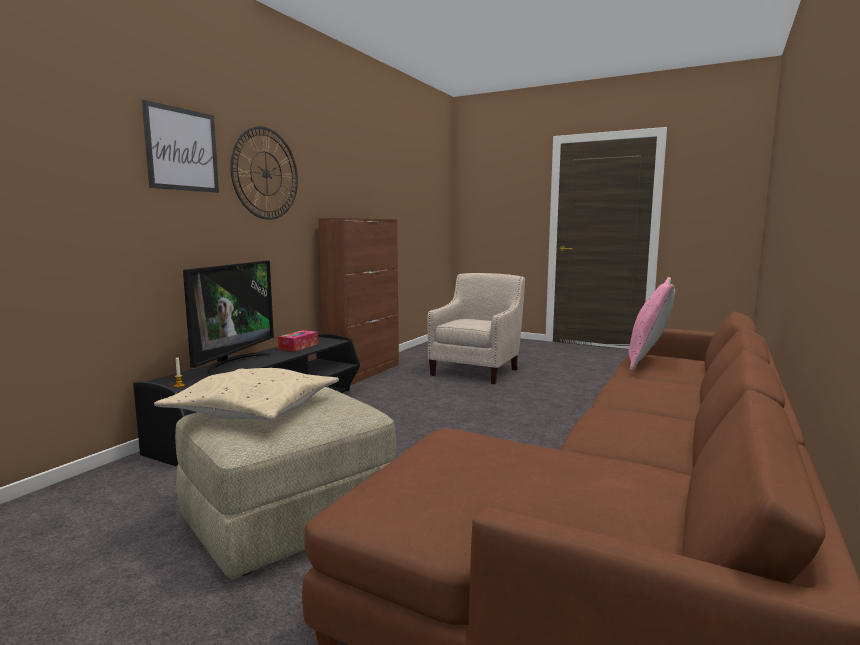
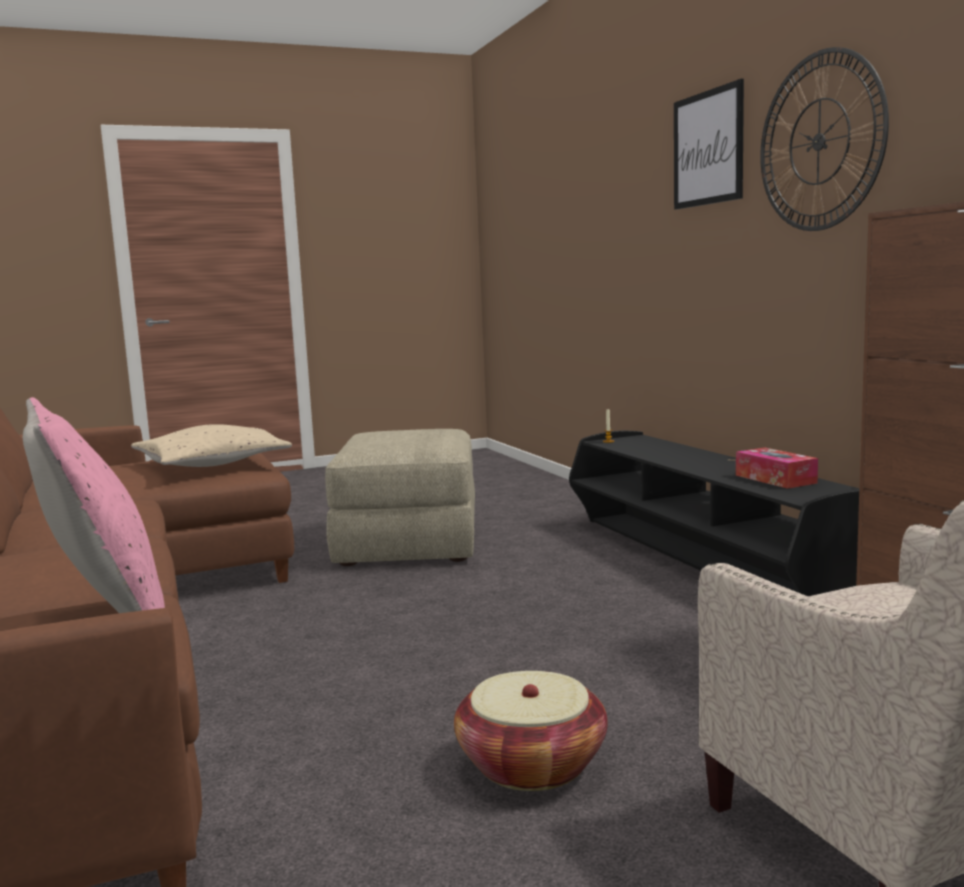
camera: 130 degrees right, 0 degrees up
beige pillow [154,368,339,421] -> beige pillow moved to [131,424,292,467]
television [183,261,274,375] -> none
none -> basket [454,671,607,791]

